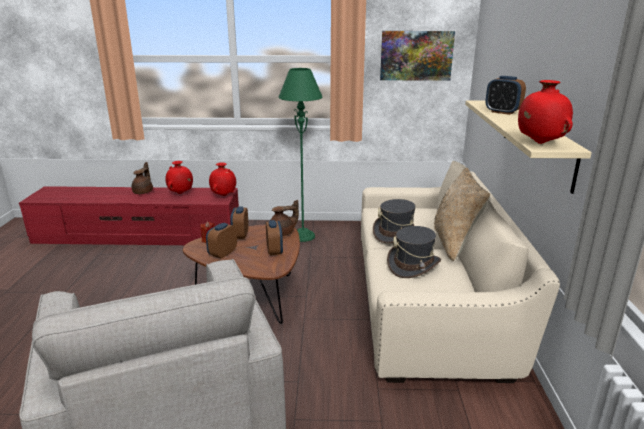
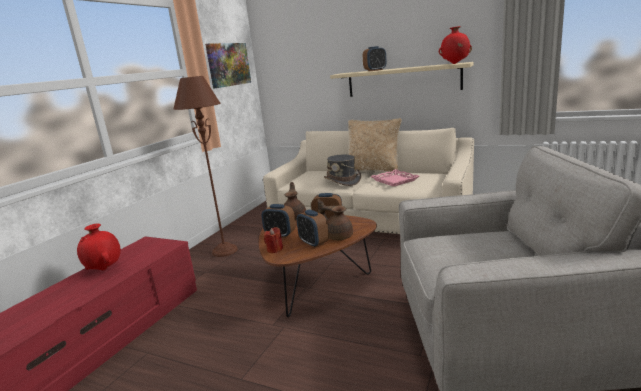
camera: 65 degrees left, 5 degrees down
brown teapot [132,162,153,194] -> brown teapot moved to [318,199,353,240]
red vase [209,163,236,196] -> none
green floor lamp [279,68,322,242] -> brown floor lamp [173,76,238,257]
grey hat [387,226,441,278] -> pink tray [370,169,419,187]

